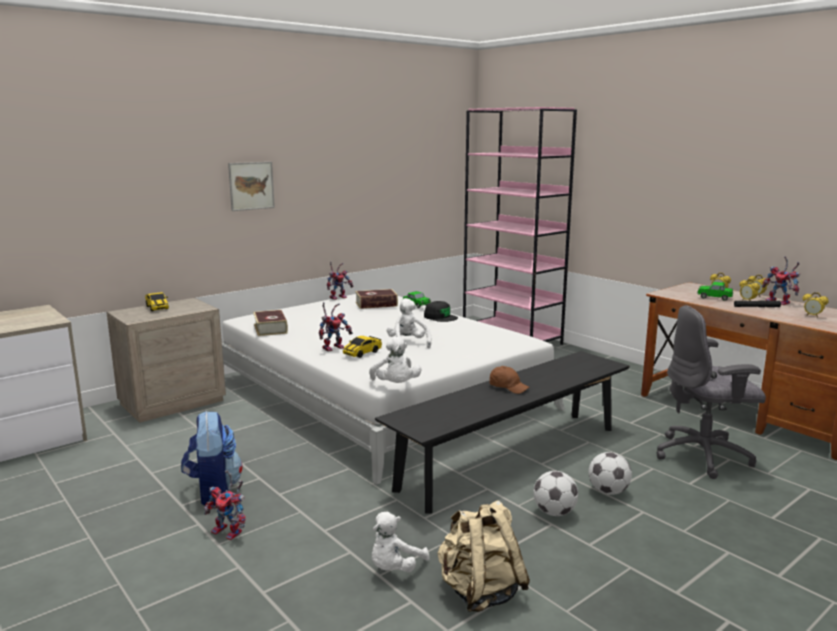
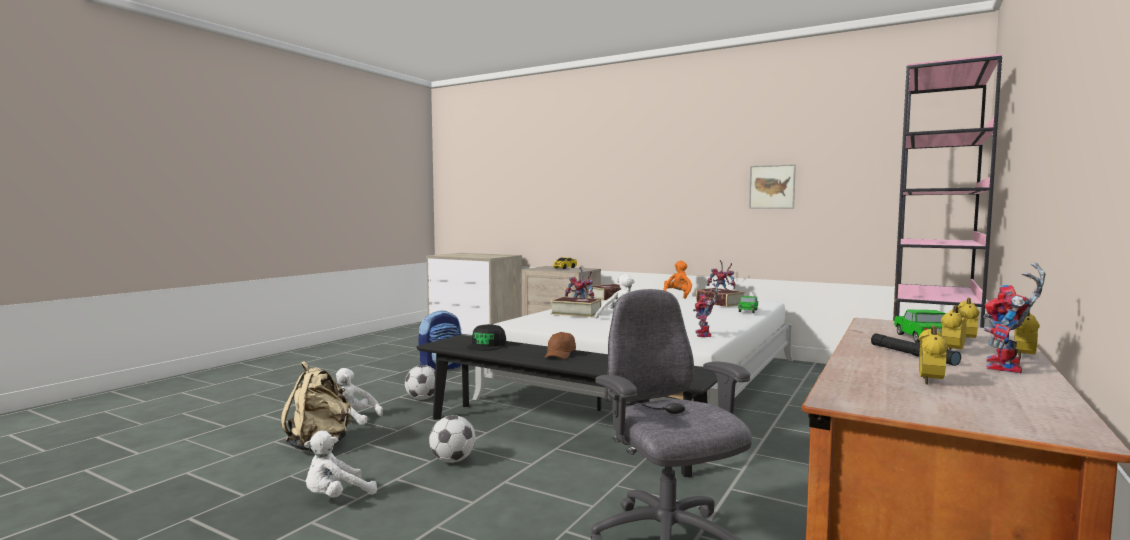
camera: 70 degrees right, 10 degrees down
toy robot [204,470,246,540] -> toy robot moved to [693,283,718,337]
picture [228,162,275,211] -> picture moved to [749,164,796,209]
toy car [343,336,382,358] -> book [550,297,601,317]
white plush toy [369,337,421,383] -> white plush toy moved to [304,431,377,498]
black cap [424,301,458,322] -> black cap moved to [467,324,506,351]
football [588,452,632,495] -> football moved to [405,365,435,400]
none -> orange plush toy [663,260,692,299]

